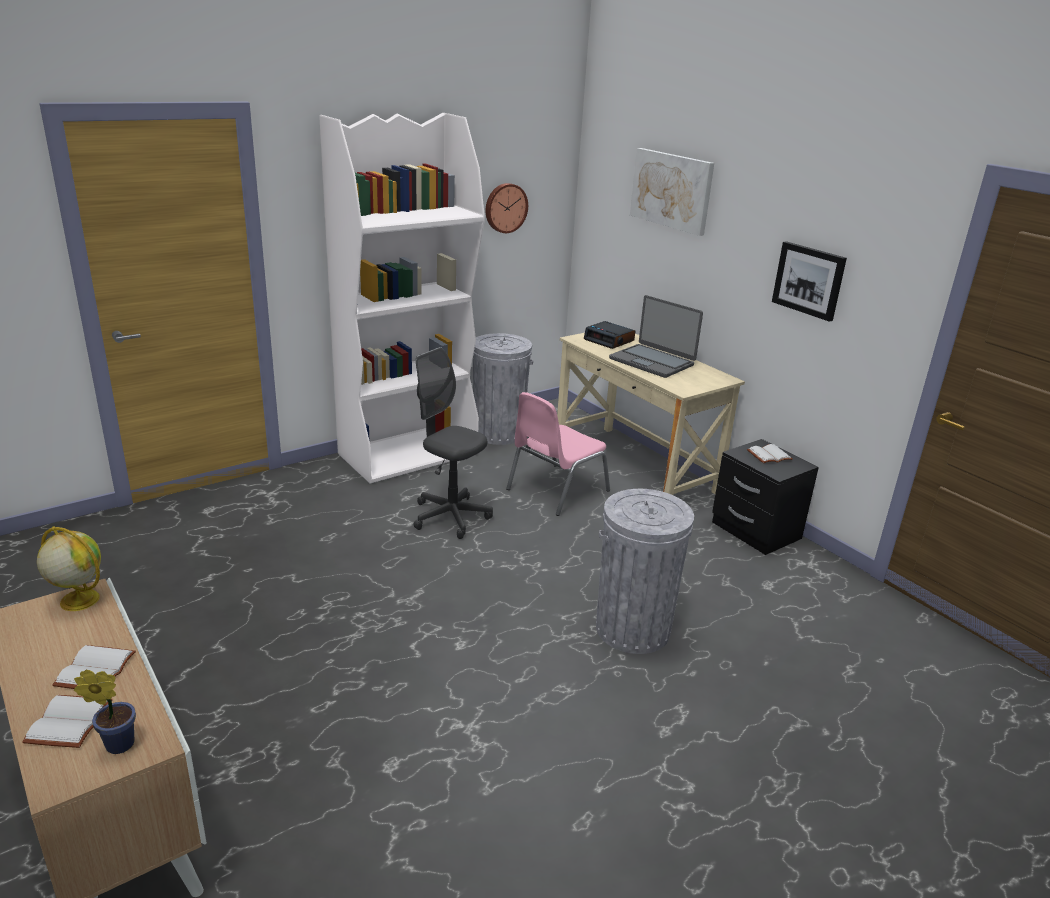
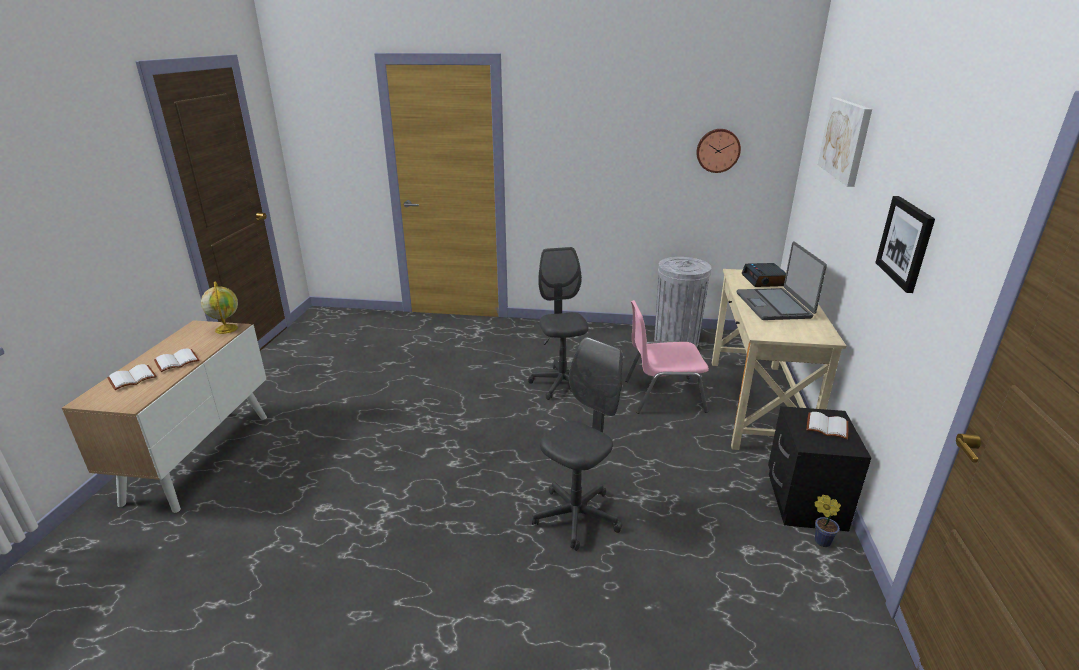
camera: 45 degrees right, 0 degrees up
potted plant [74,670,136,754] -> potted plant moved to [814,495,841,547]
white bookcase [319,113,485,483] -> none
grey trash can [596,489,694,654] -> grey office chair [532,336,623,551]

